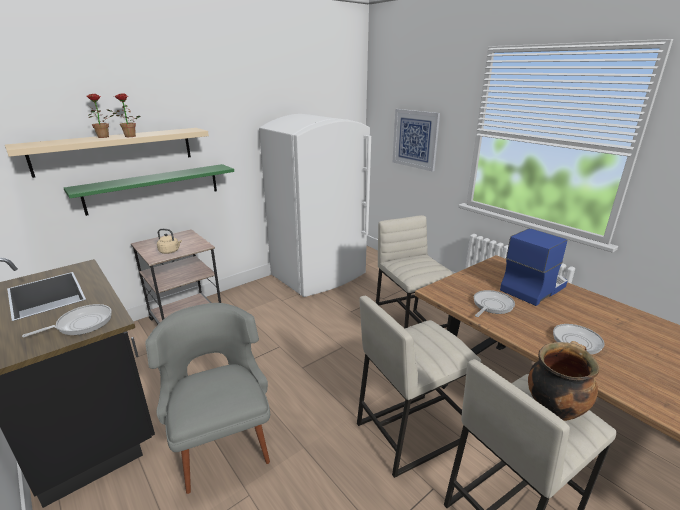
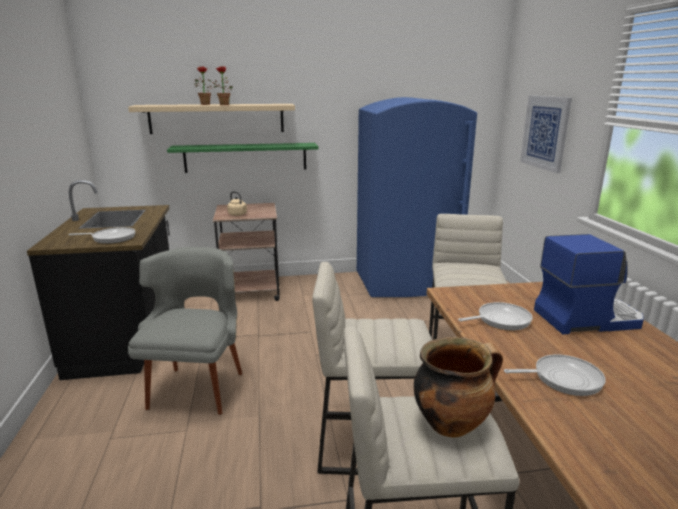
camera: 30 degrees right, 5 degrees down
white fridge [259,114,371,297] -> blue fridge [357,97,477,297]

